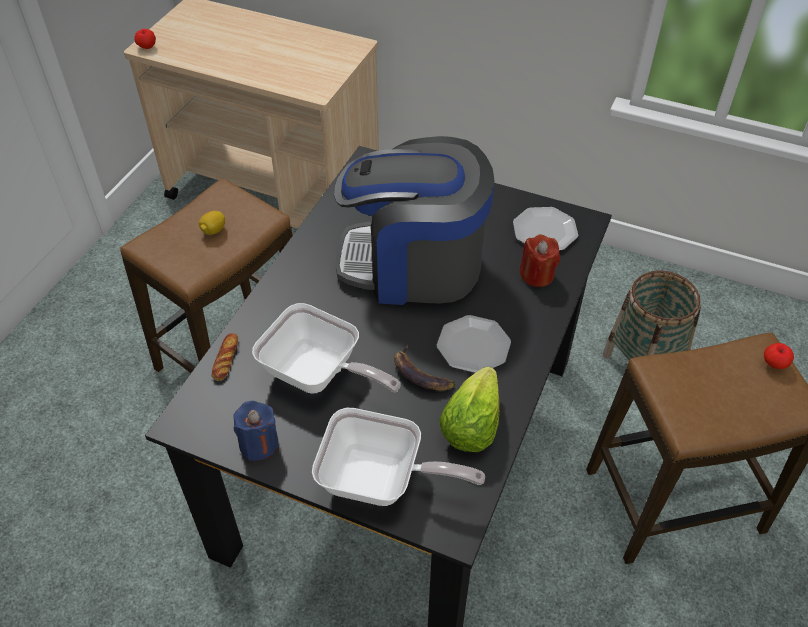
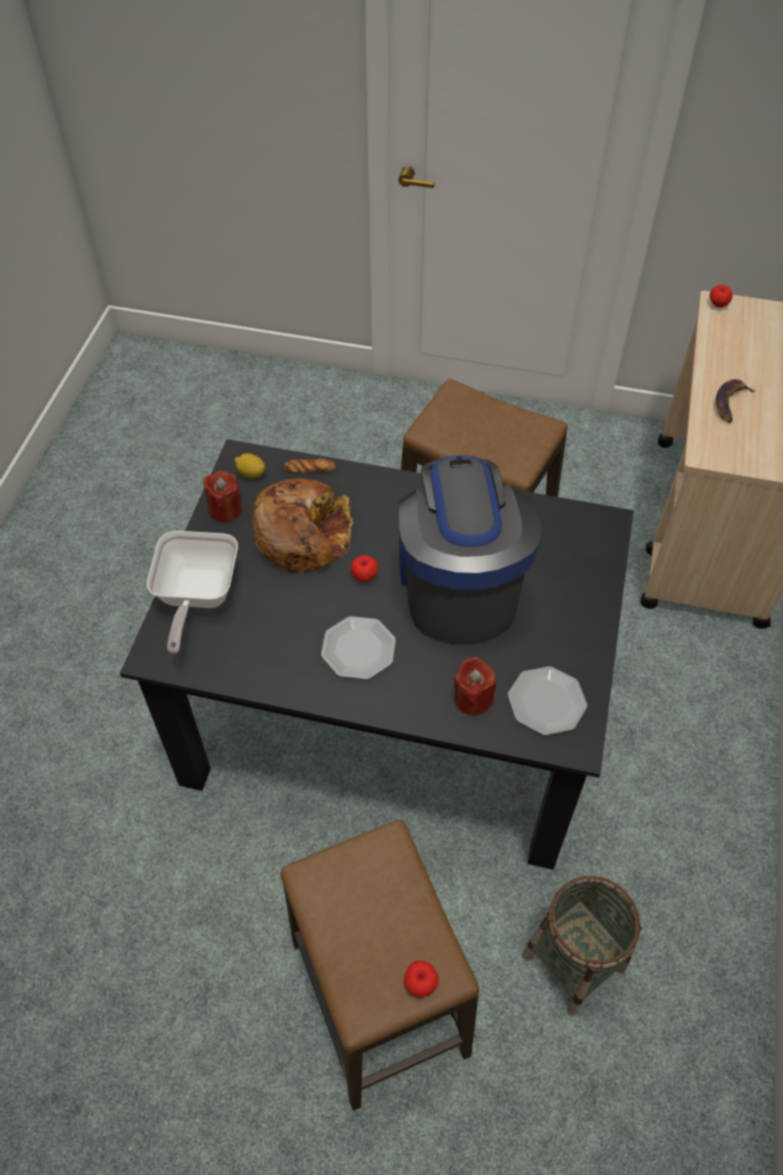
camera: 80 degrees right, 5 degrees up
lemon [199,211,225,235] -> lemon moved to [235,453,265,479]
blue candle [233,401,279,461] -> red candle [203,471,242,522]
frying pan [252,303,401,394] -> bread [253,479,353,573]
banana [394,345,455,391] -> banana moved to [716,379,755,423]
lettuce [439,367,500,452] -> none
none -> apple [351,555,378,582]

